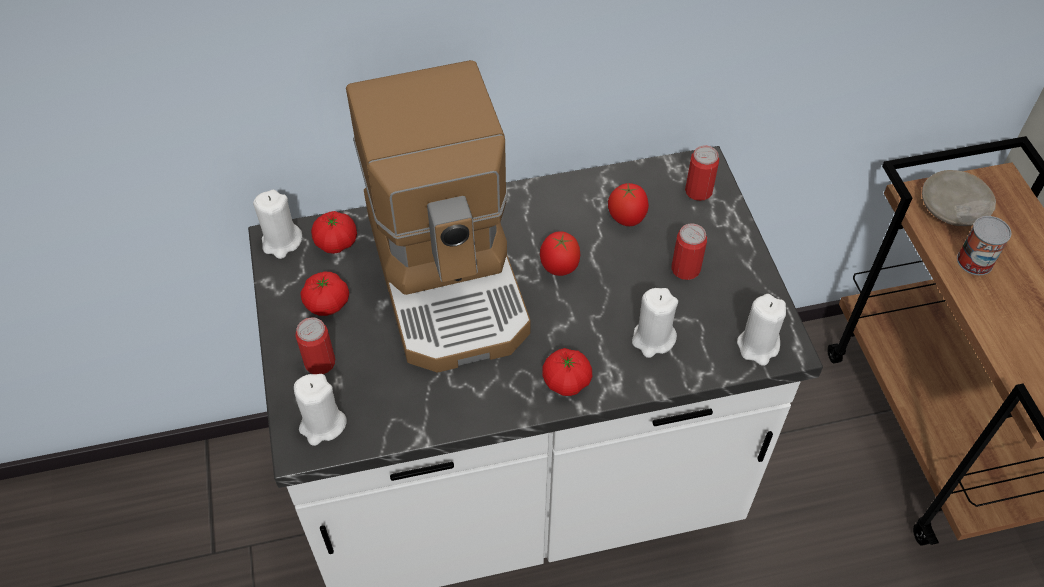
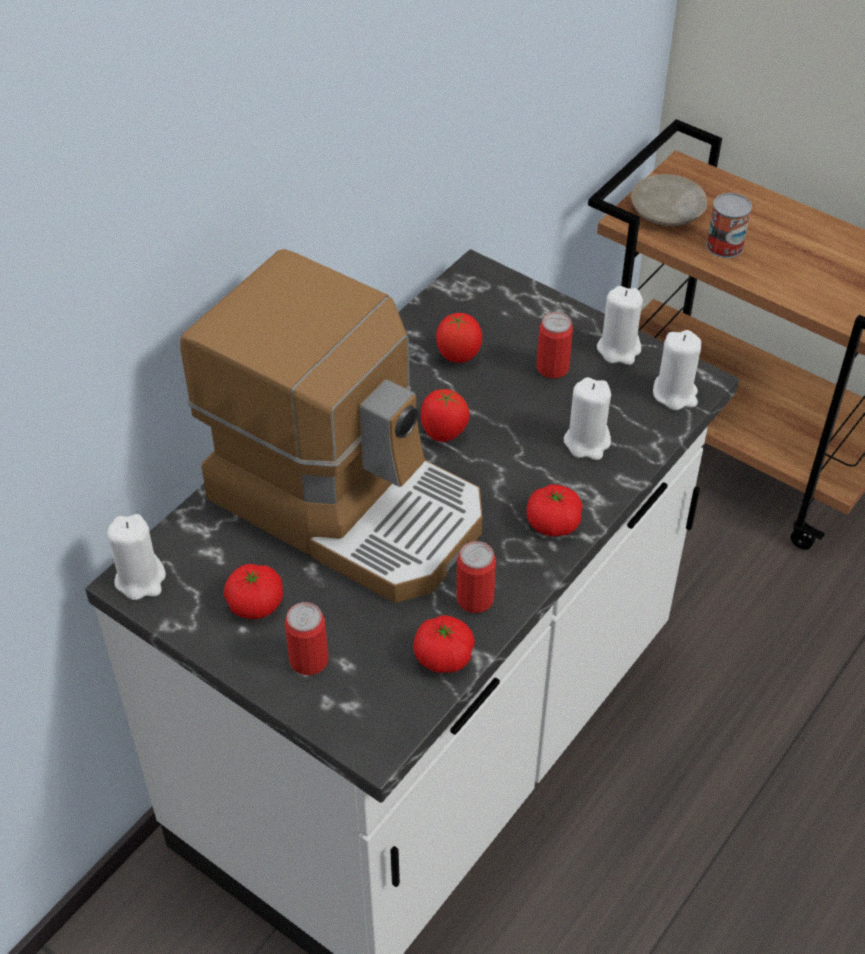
camera: 40 degrees left, 5 degrees down
white candle [294,374,347,446] -> white candle moved to [597,286,643,365]
tomato [311,211,357,254] -> tomato moved to [413,615,475,673]
can [685,146,719,201] -> can moved to [456,541,496,613]

